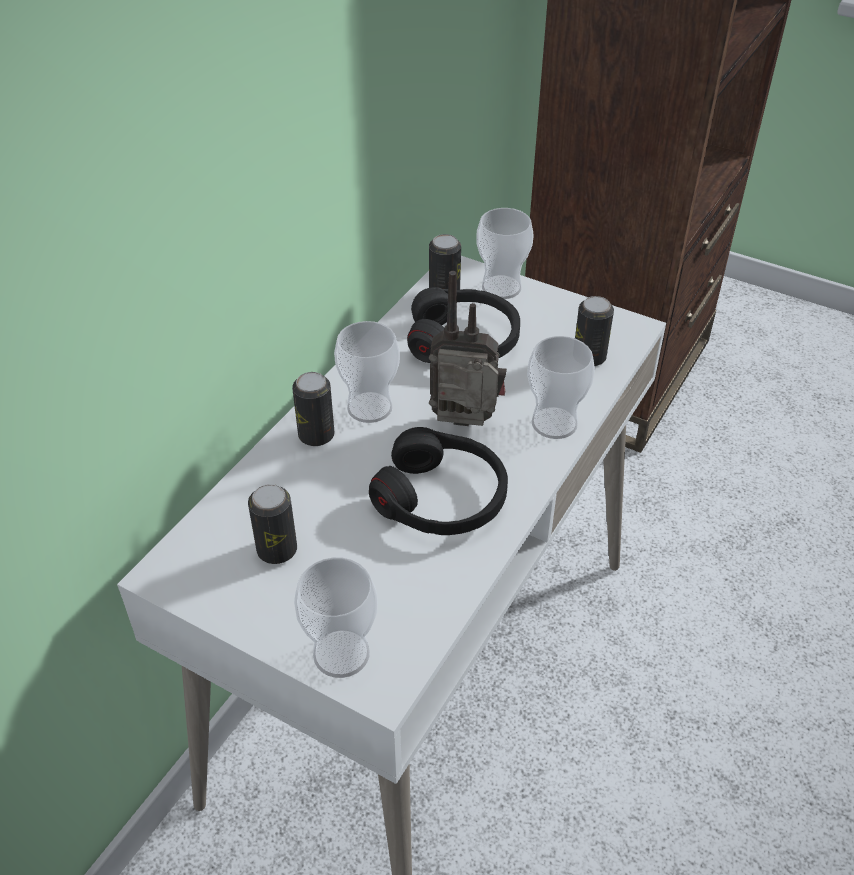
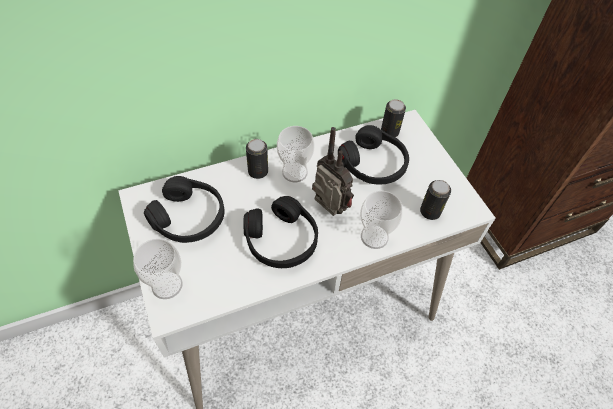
camera: 35 degrees right, 10 degrees up
can [248,484,297,564] -> black headphones [144,176,225,243]
cup [476,208,534,299] -> none

